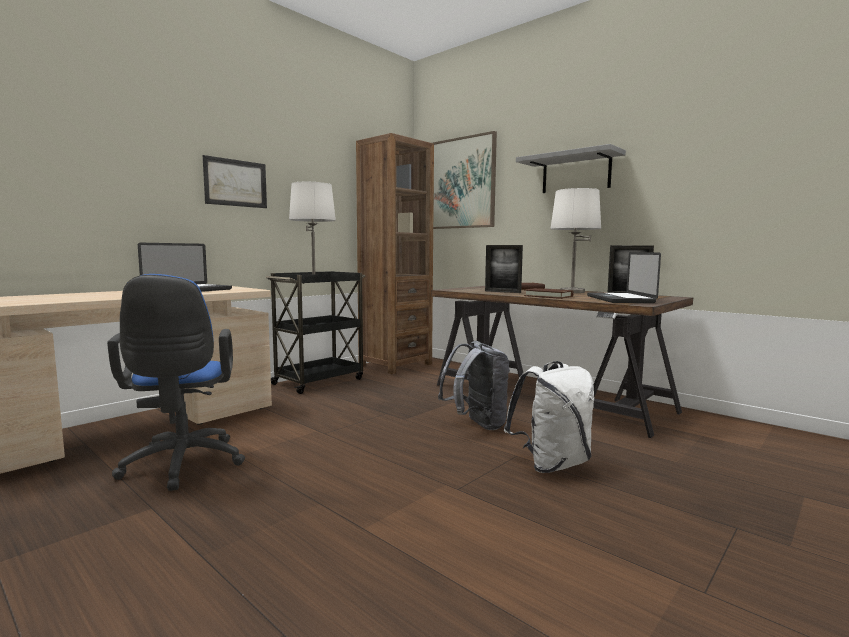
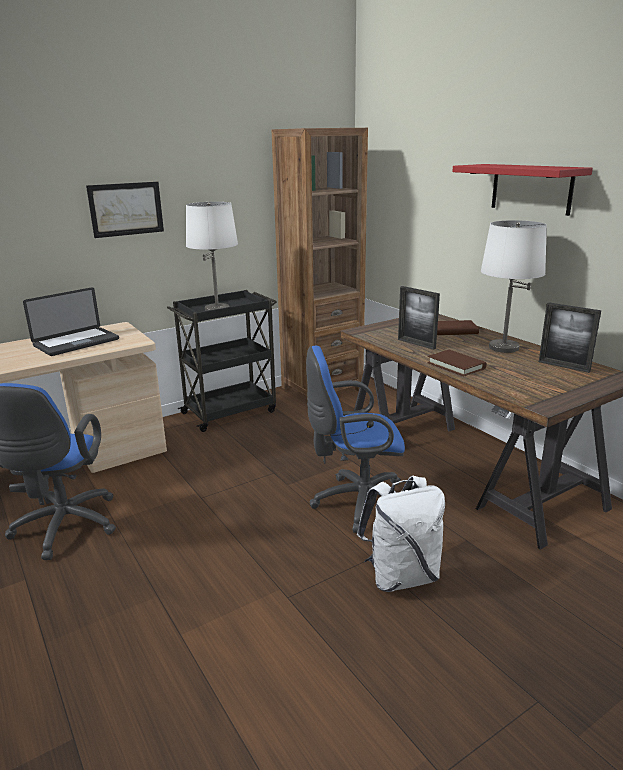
camera: 15 degrees right, 15 degrees up
picture [433,131,497,229] -> none
grey backpack [438,341,510,430] -> blue office chair [306,346,405,533]
grey shelf [516,144,626,193] -> red shelf [452,164,593,216]
laptop [587,252,661,303] -> none

